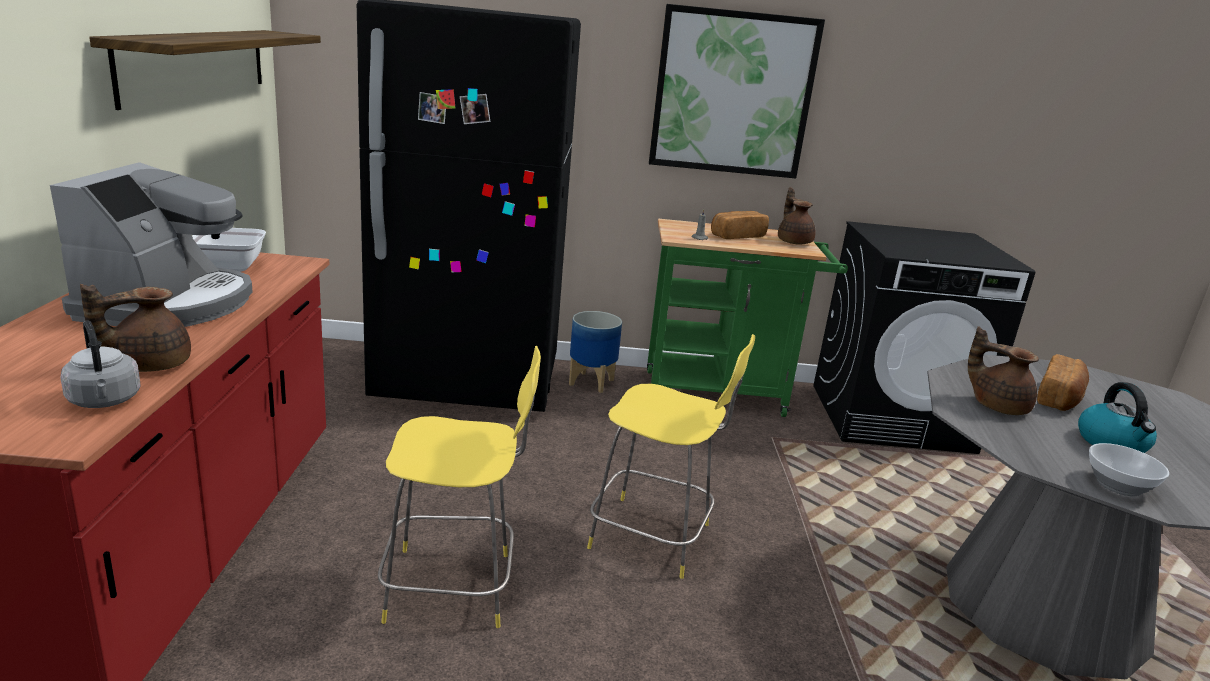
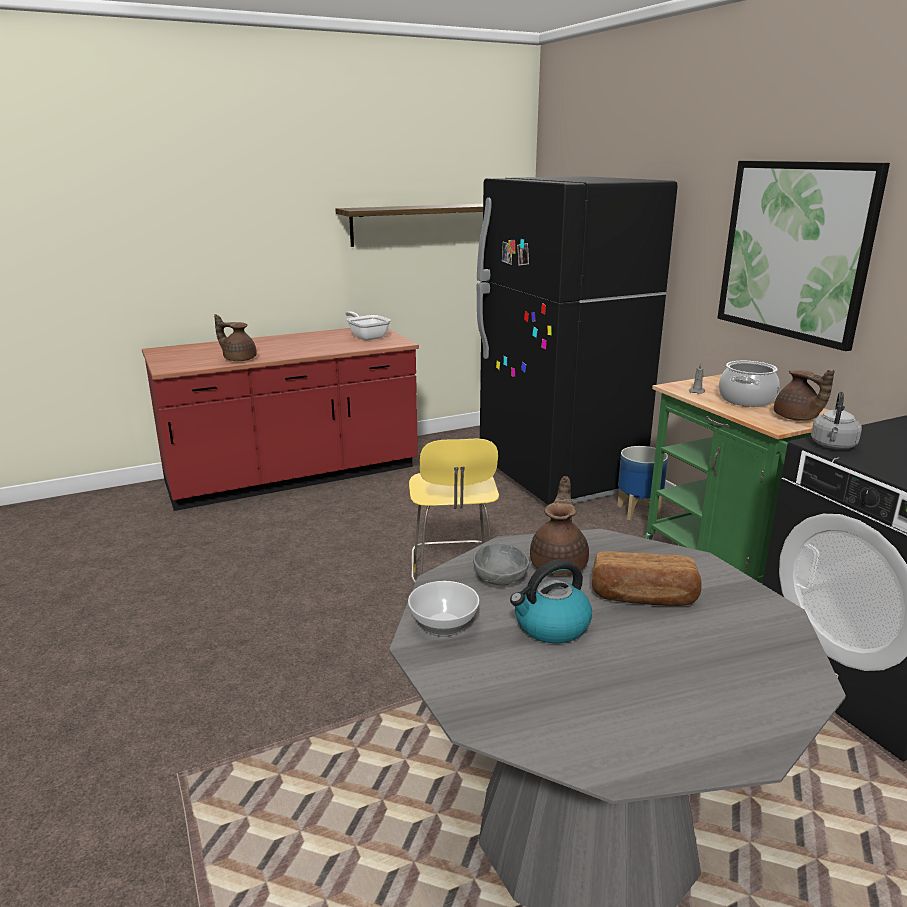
camera: 65 degrees right, 0 degrees up
coffee machine [50,162,253,327] -> none
grey kettle [60,321,140,408] -> grey kettle moved to [811,392,862,449]
yellow stool [378,346,541,628] -> none
bread [711,211,769,239] -> cooking pot [719,361,780,407]
brown teapot [778,187,816,245] -> brown teapot turned 105 degrees clockwise [774,370,835,421]
none -> grey bowl [473,543,529,586]

